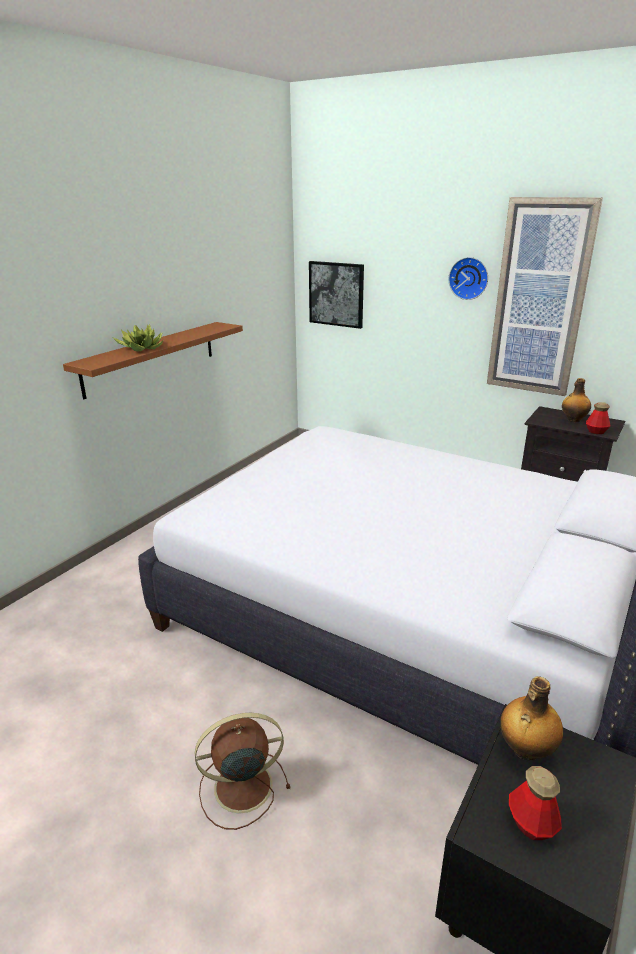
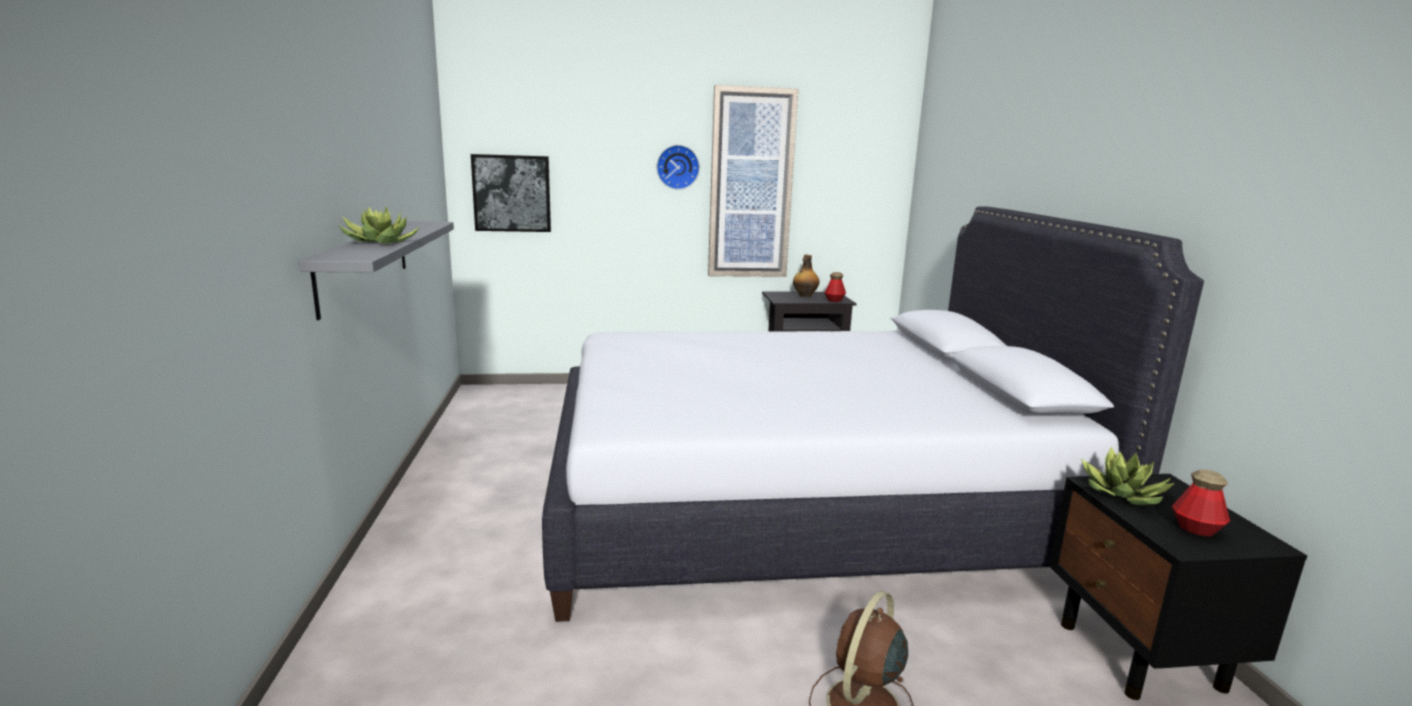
camera: 40 degrees left, 10 degrees down
brown shelf [63,322,243,399] -> grey shelf [299,221,454,320]
bottle [500,676,563,760] -> potted plant [1081,446,1175,505]

